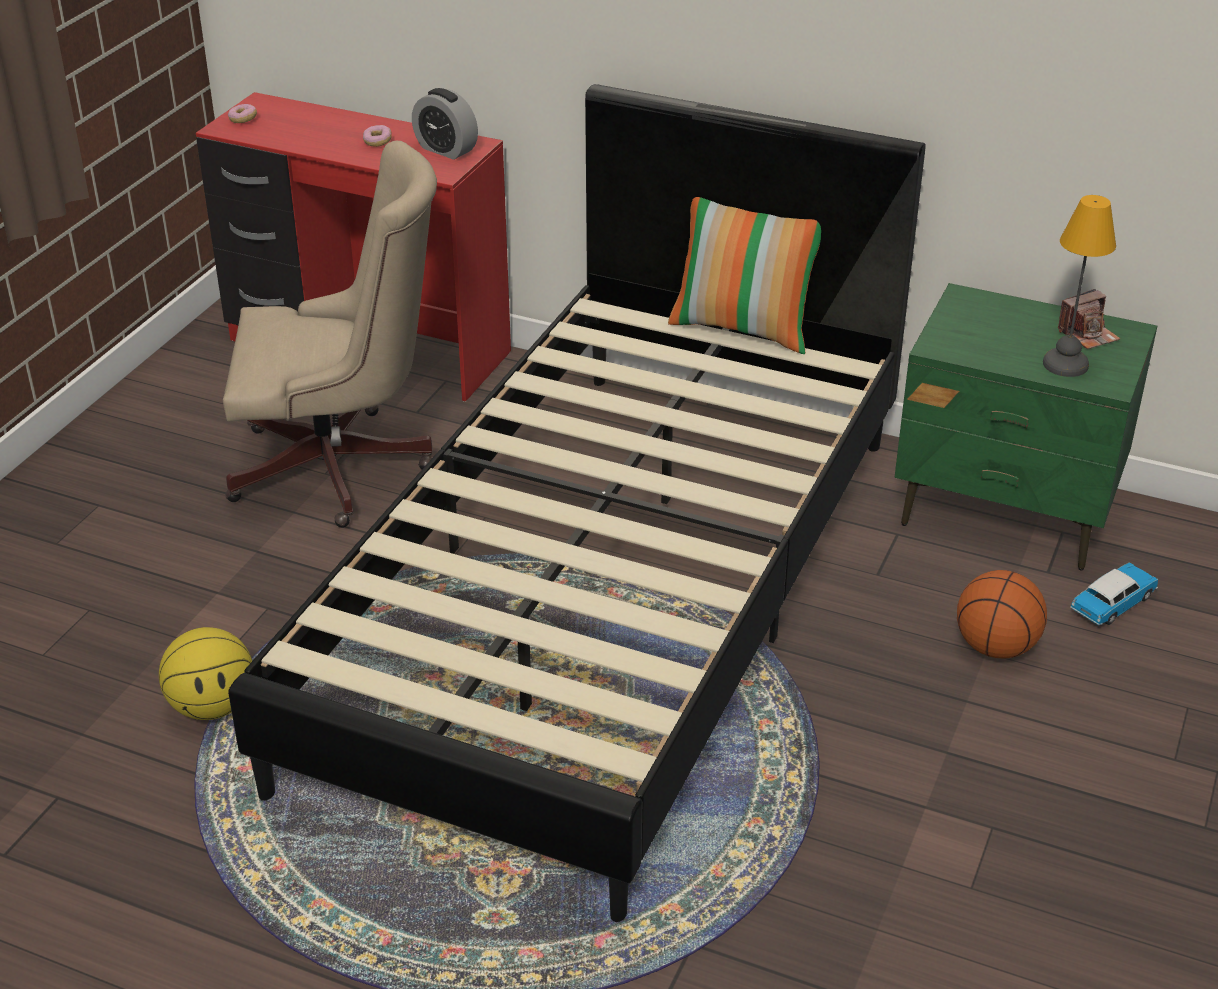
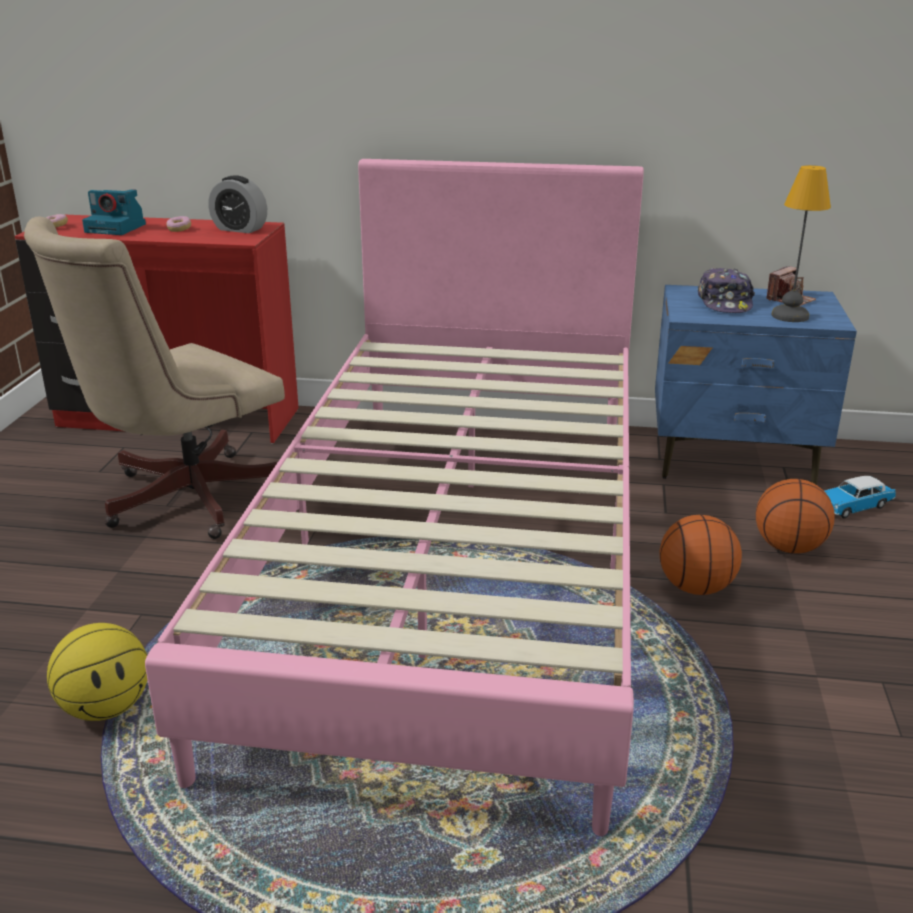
camera: 15 degrees left, 10 degrees down
beige office chair [223,141,437,528] -> beige office chair turned 150 degrees clockwise [24,217,285,539]
black bed [228,84,926,922] -> pink bed [145,159,644,836]
pillow [668,197,821,354] -> none
green nightstand [895,283,1157,570] -> blue nightstand [655,285,857,485]
toy car [1070,562,1158,625] -> toy car turned 150 degrees counterclockwise [824,476,896,518]
none -> camera [82,189,146,235]
none -> basketball [660,515,742,595]
none -> cap [698,268,755,313]

